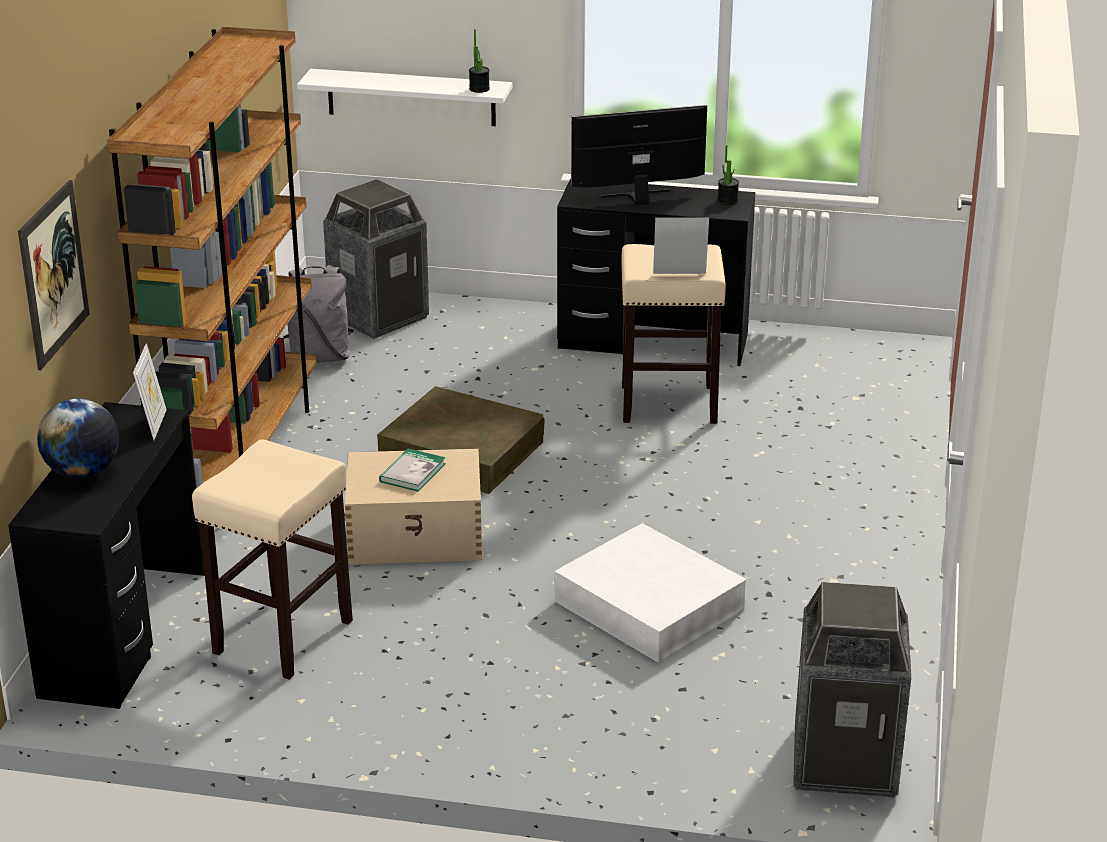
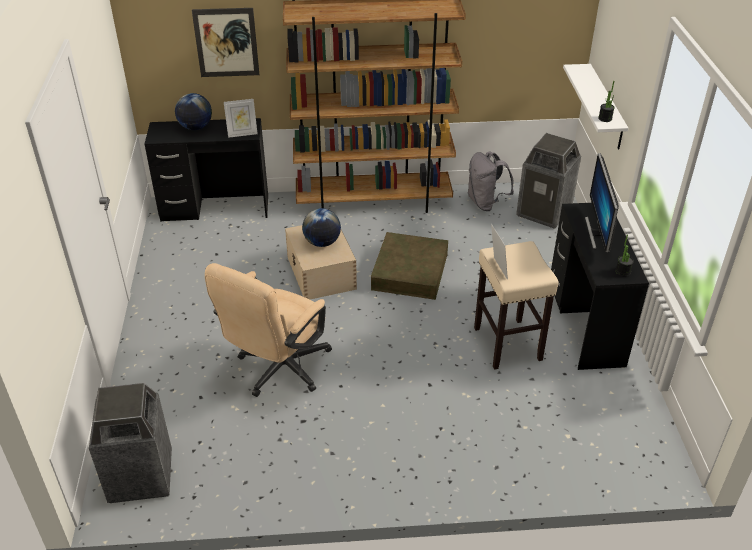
camera: 75 degrees right, 10 degrees up
beige stool [192,439,353,680] -> none
book [379,448,446,492] -> globe [302,208,341,247]
white storage box [554,523,746,662] -> beige office chair [205,263,332,397]
monitor [571,105,707,205] -> monitor turned 150 degrees counterclockwise [585,153,619,253]

